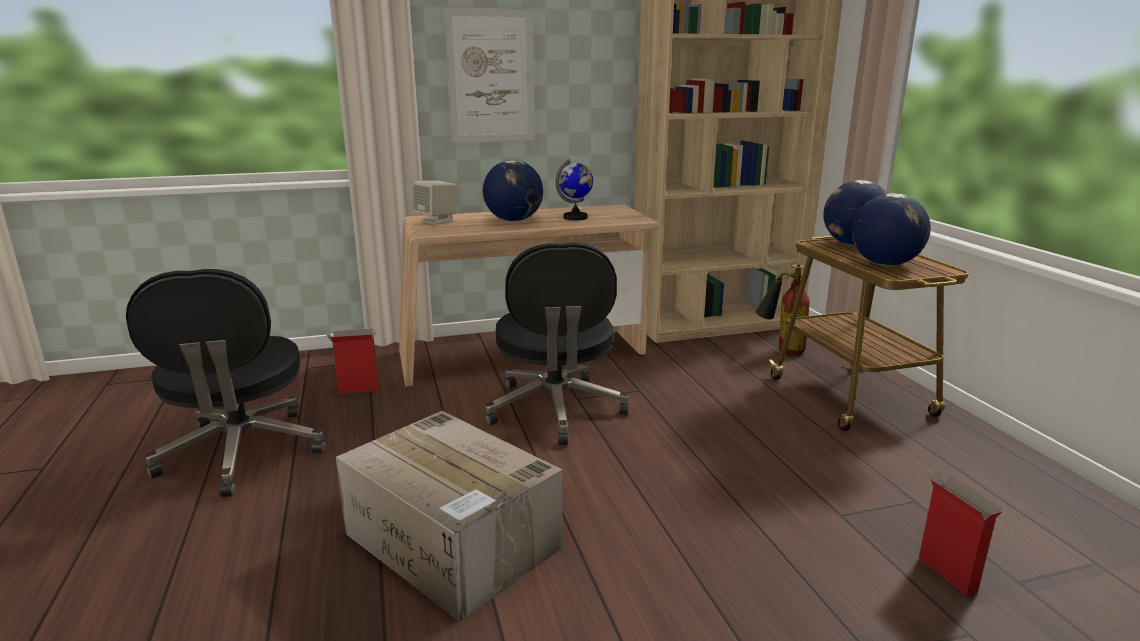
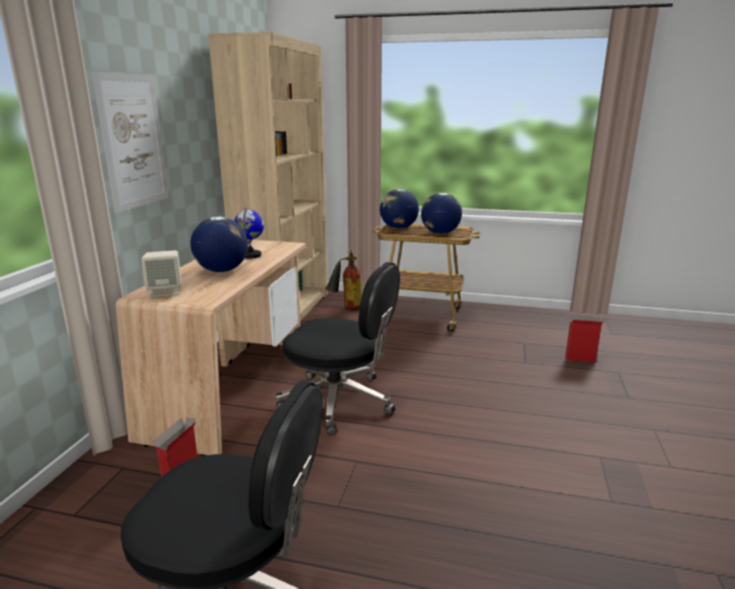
camera: 60 degrees left, 0 degrees up
cardboard box [336,411,563,621] -> none

